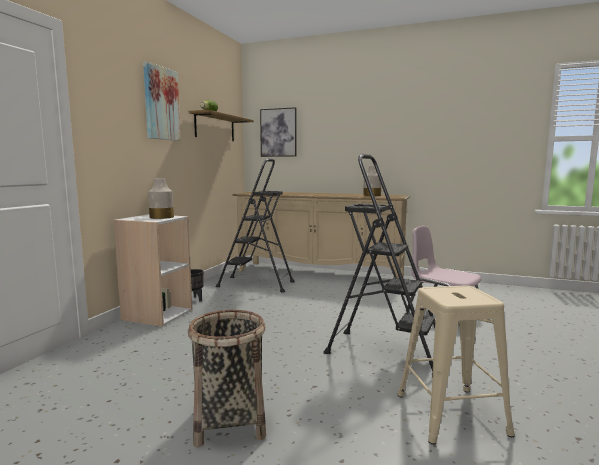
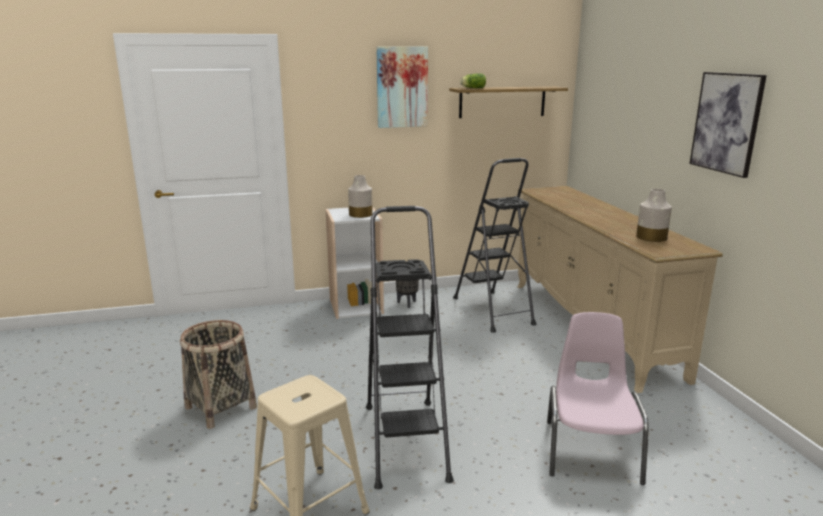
camera: 55 degrees right, 10 degrees up
picture [260,107,297,157] -> picture moved to [689,72,767,178]

